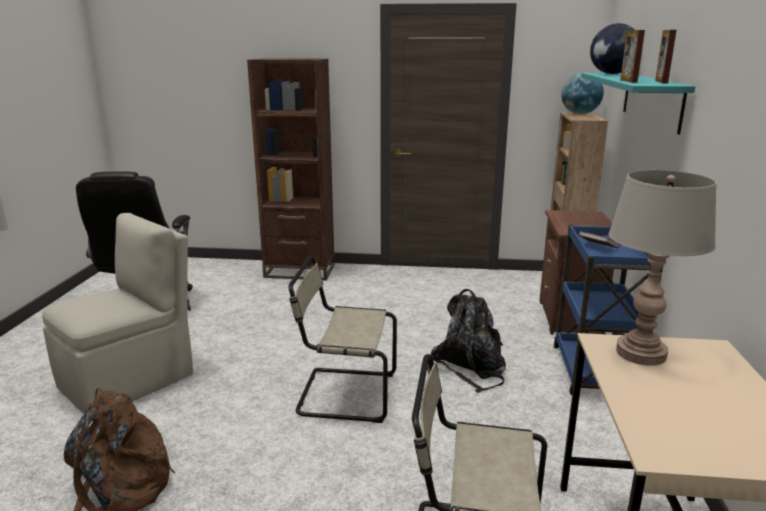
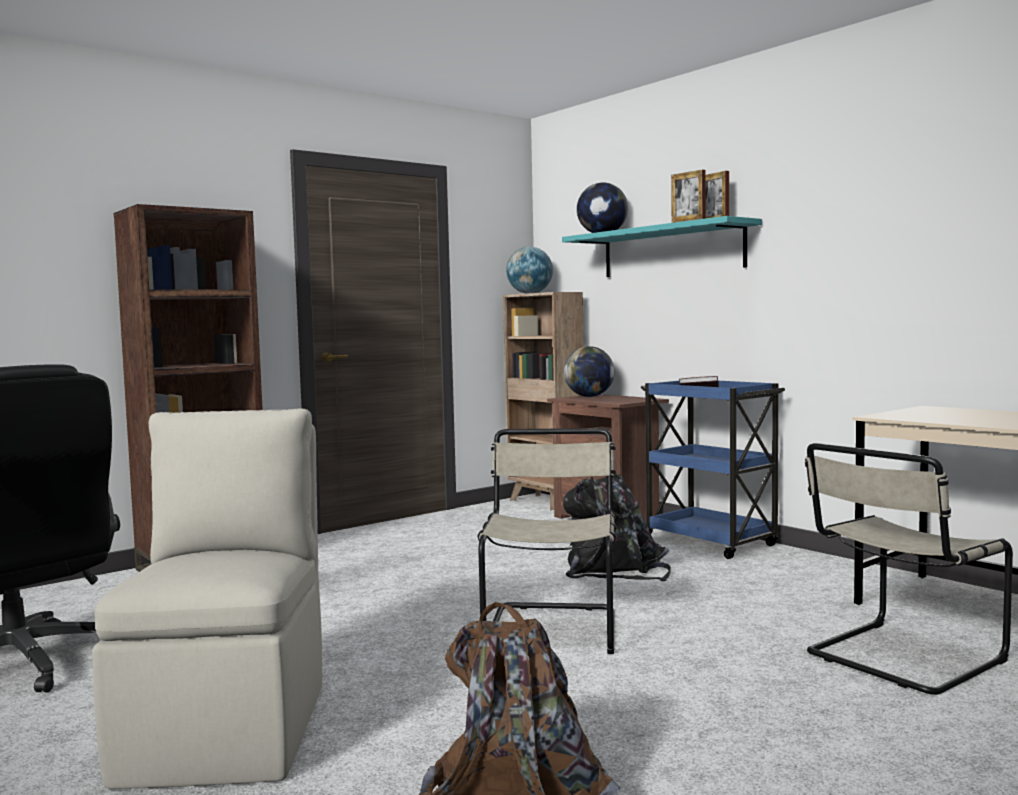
camera: 45 degrees left, 15 degrees down
beige chair [288,256,397,423] -> beige chair turned 135 degrees clockwise [477,428,617,654]
grey table lamp [608,170,717,366] -> none
none -> globe [564,346,614,397]

